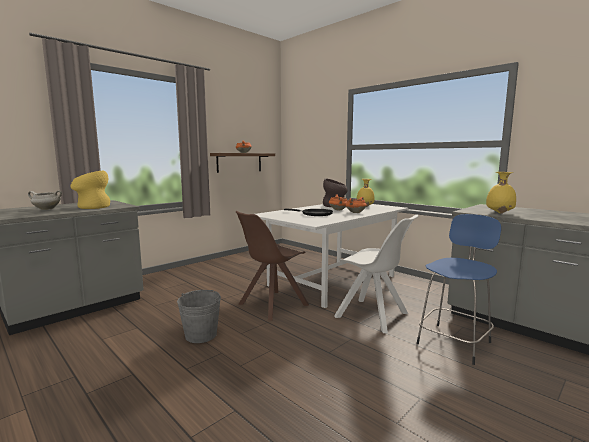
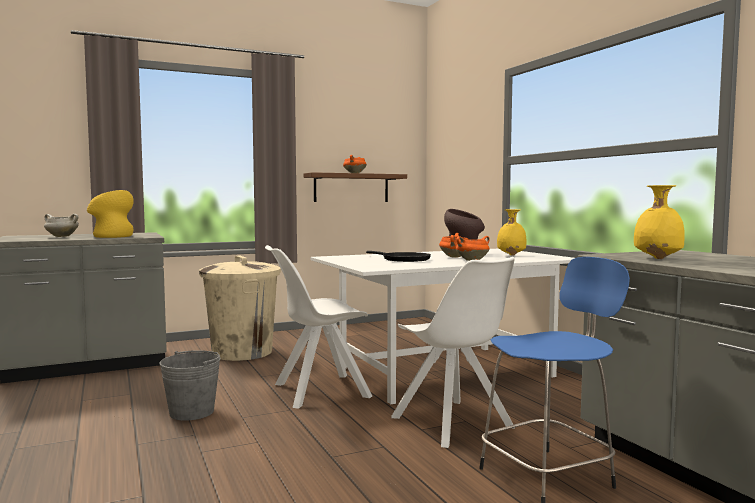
camera: 20 degrees right, 5 degrees down
brown chair [236,211,309,320] -> white chair [265,245,372,409]
none -> beige trash can [199,256,281,361]

